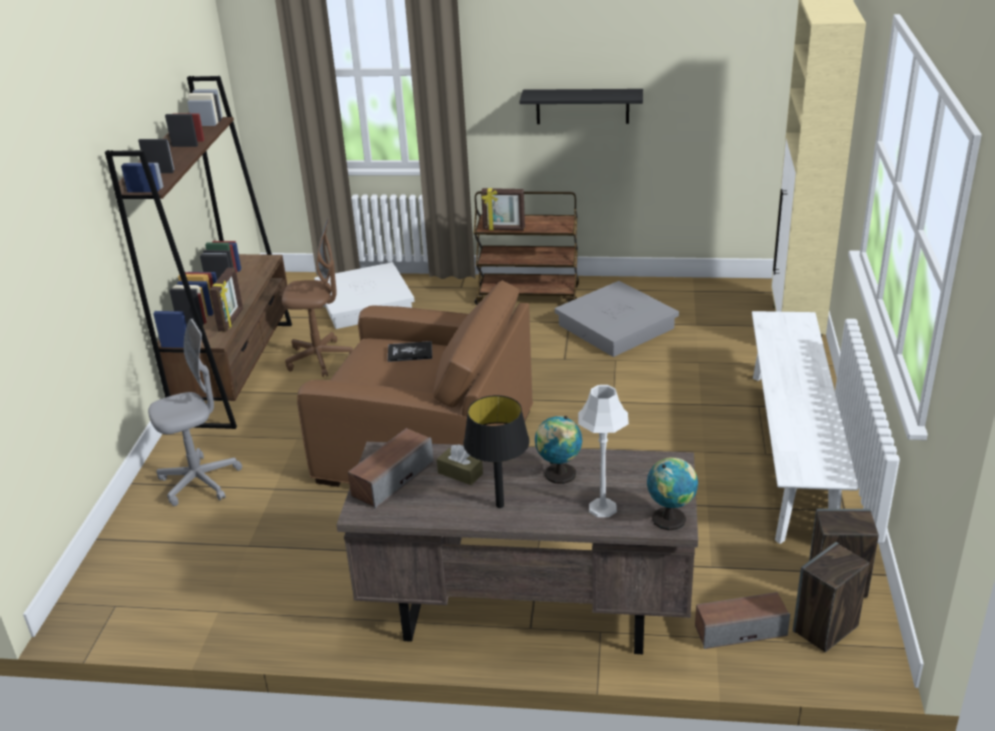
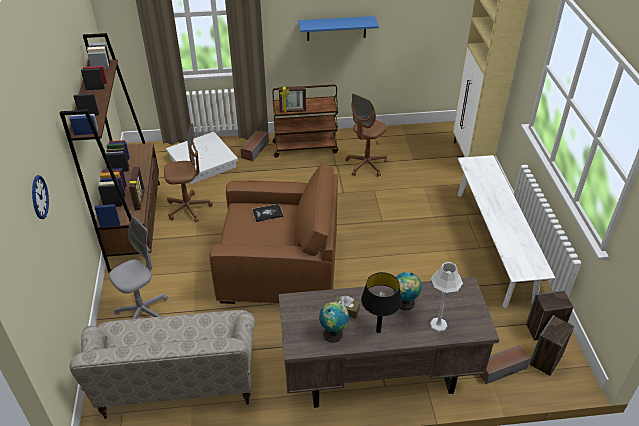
camera: 15 degrees left, 10 degrees up
speaker [348,428,434,509] -> speaker moved to [241,131,269,162]
black shelf [519,89,643,124] -> blue shelf [299,16,379,41]
grey storage box [555,281,679,357] -> brown office chair [345,94,387,177]
globe [647,457,698,530] -> globe moved to [319,302,349,343]
none -> wall clock [32,175,49,219]
none -> beige sofa [69,310,255,419]

